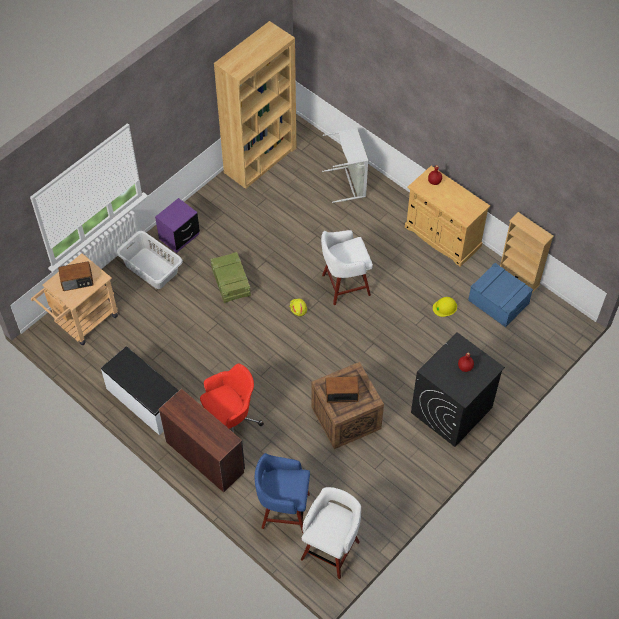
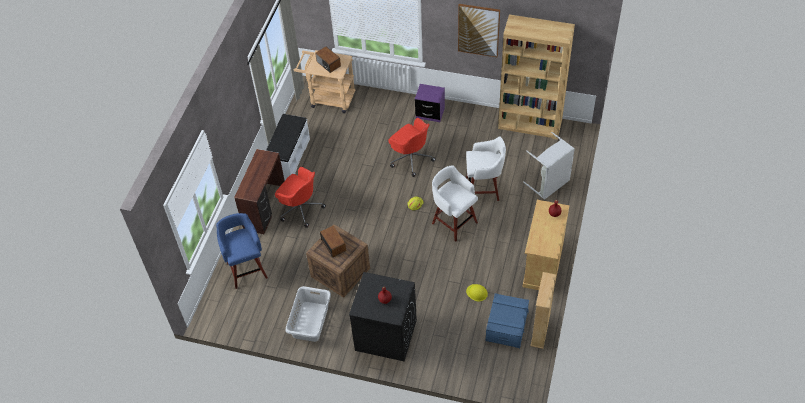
camera: 65 degrees right, 5 degrees down
grey laundry basket [116,231,183,289] -> grey laundry basket moved to [285,286,331,342]
crate [211,252,251,303] -> red office chair [388,118,436,177]
white stool [301,487,361,579] -> white stool moved to [466,136,506,201]
none -> picture [458,4,500,57]

